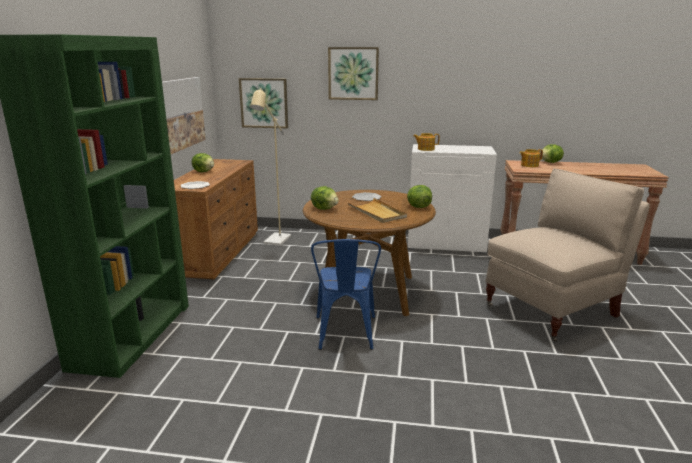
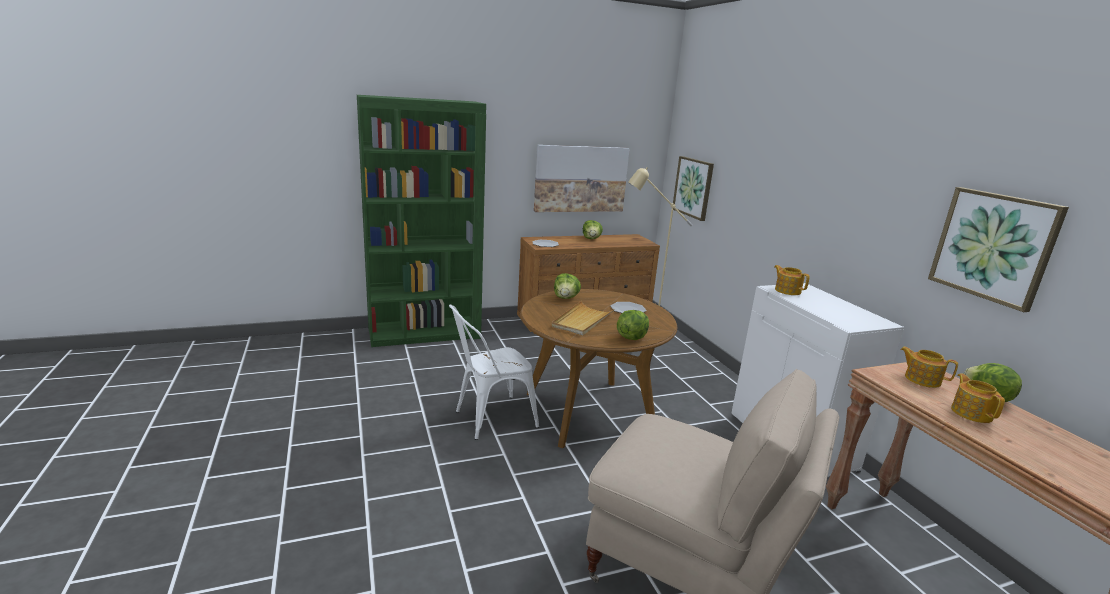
camera: 60 degrees right, 0 degrees up
blue chair [311,239,381,350] -> white chair [449,304,539,440]
picture [328,47,379,100] -> picture moved to [928,187,1069,312]
none -> teapot [951,373,1005,423]

